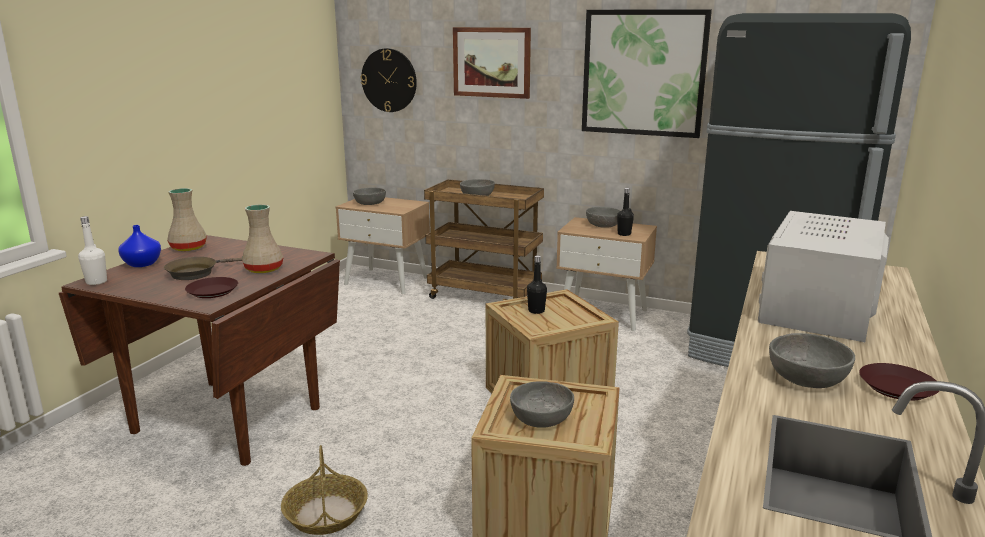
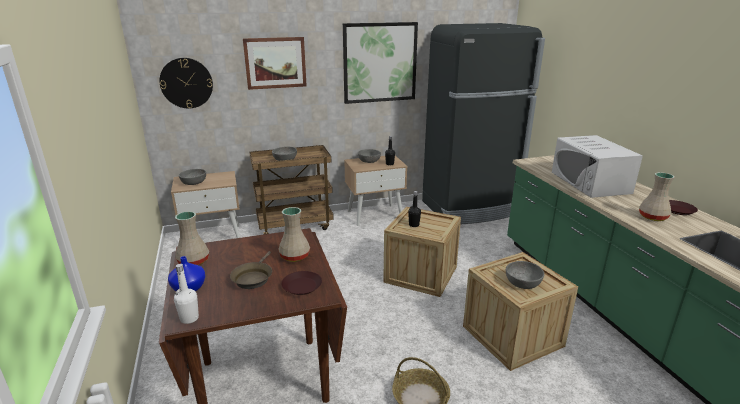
camera: 40 degrees left, 5 degrees up
grey bowl [769,333,855,388] -> beige vase [639,172,675,221]

